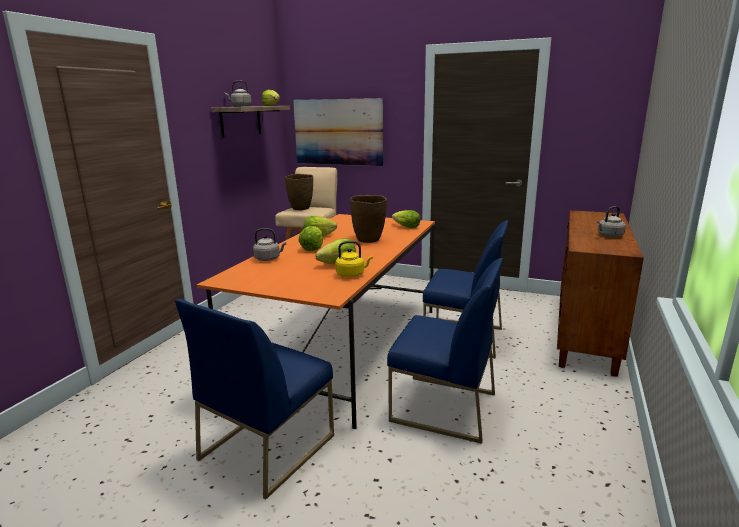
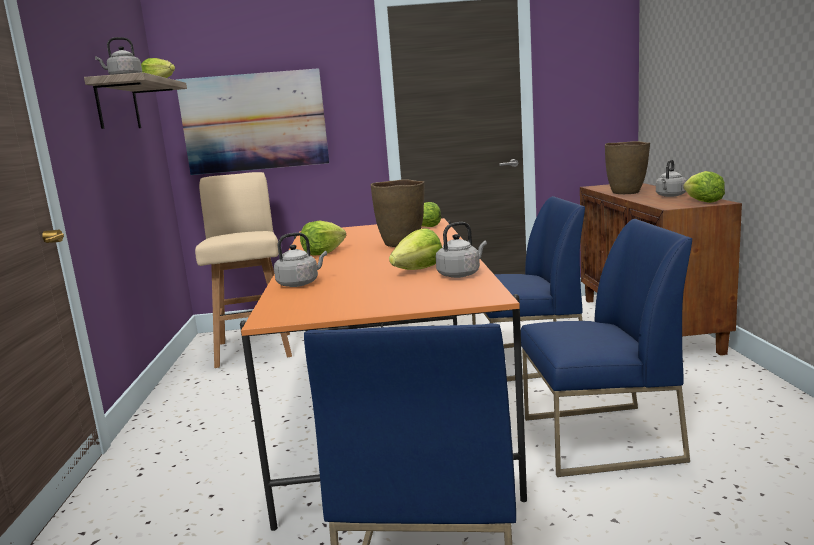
camera: 25 degrees left, 5 degrees down
brown vase [285,174,313,210] -> brown vase moved to [605,141,650,194]
lettuce [298,226,323,251] -> lettuce moved to [683,171,725,203]
yellow kettle [335,241,373,277] -> grey kettle [436,222,487,278]

